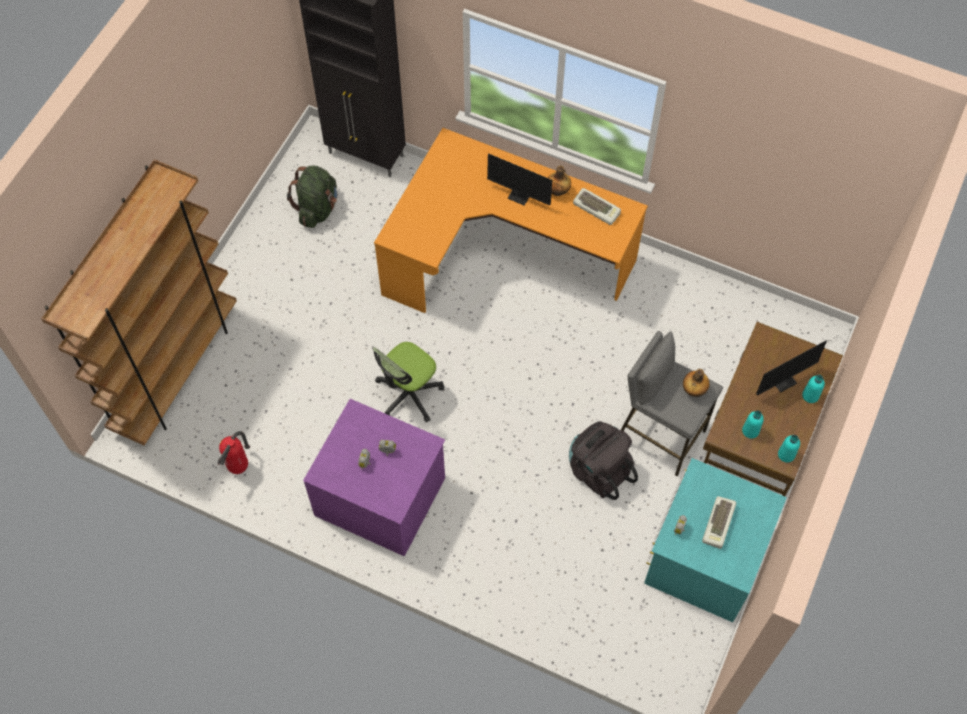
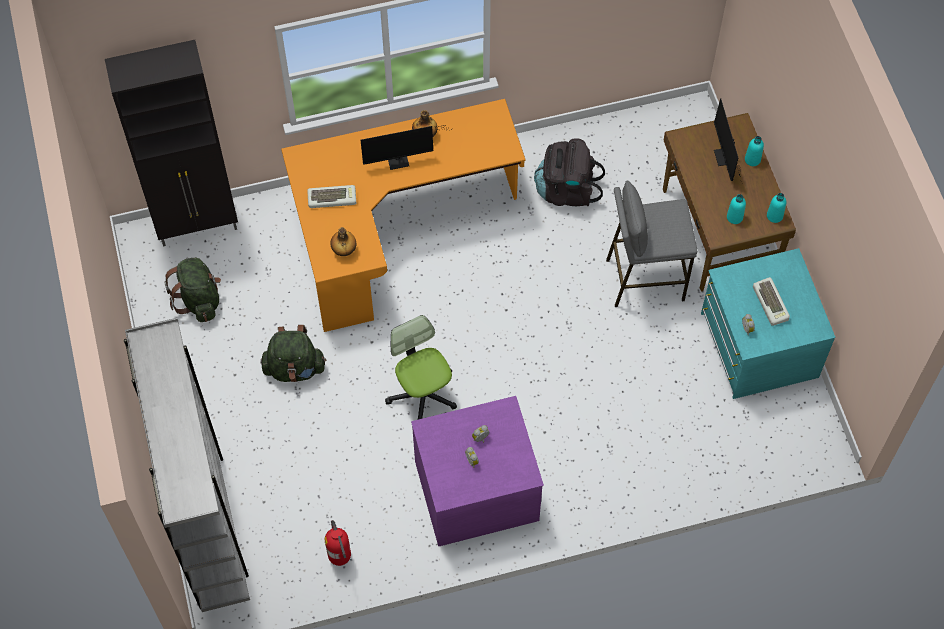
camera: 40 degrees left, 0 degrees up
brown bookcase [41,160,237,446] -> grey bookcase [124,318,250,612]
office chair [373,342,444,423] -> office chair turned 150 degrees clockwise [385,315,457,420]
black backpack [569,421,638,500] -> black backpack moved to [534,138,605,206]
keyboard [573,188,621,225] -> keyboard moved to [307,185,356,208]
bottle [683,369,710,397] -> bottle moved to [330,227,356,256]
monitor [756,336,838,396] -> monitor turned 150 degrees clockwise [714,98,741,181]
none -> green backpack [261,325,326,382]

